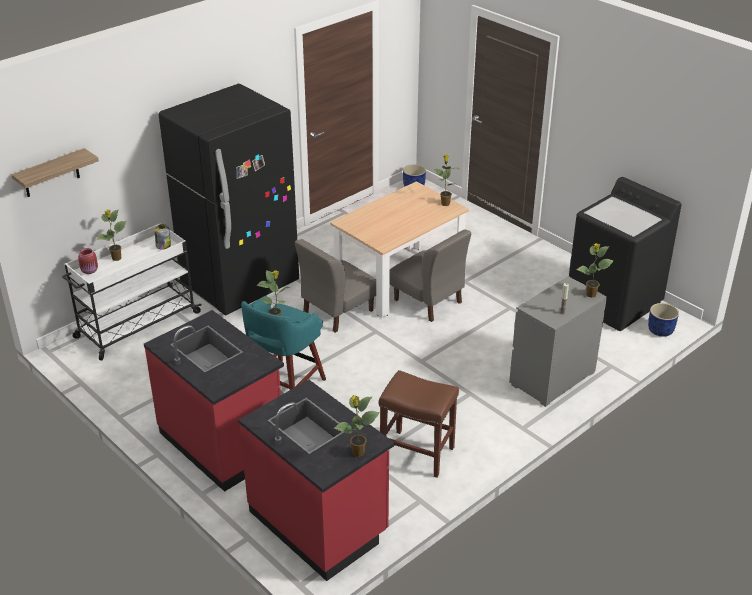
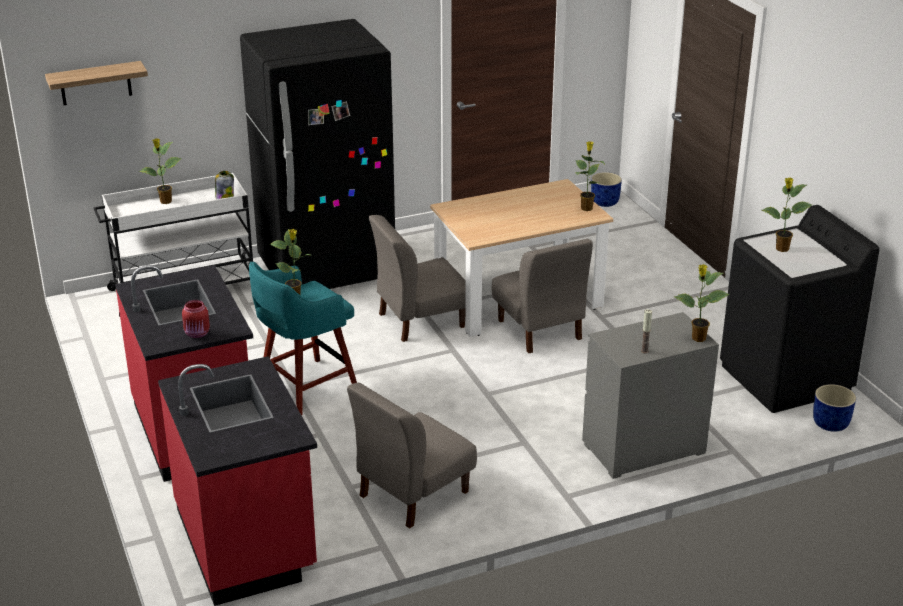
camera: 20 degrees right, 5 degrees down
red jar [78,248,98,274] -> red jar moved to [182,300,210,338]
potted plant [334,395,380,457] -> potted plant moved to [762,177,812,252]
brown stool [379,370,459,478] -> grey chair [347,383,477,528]

